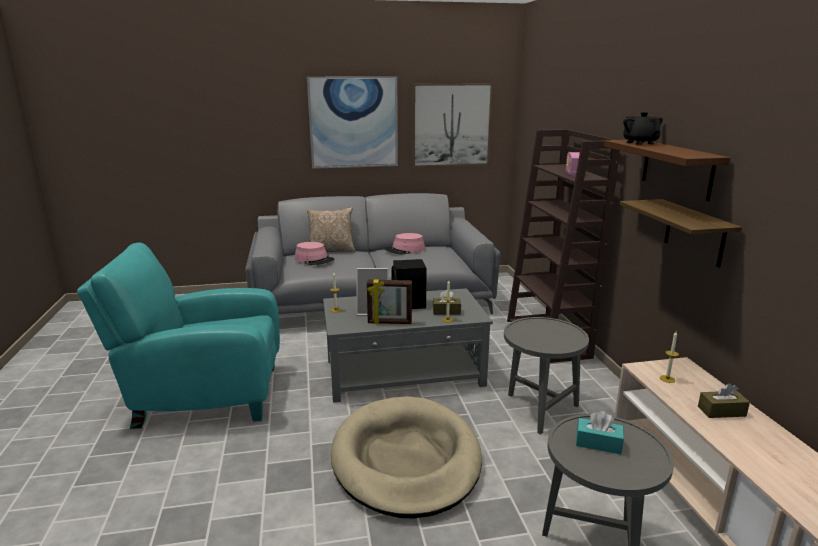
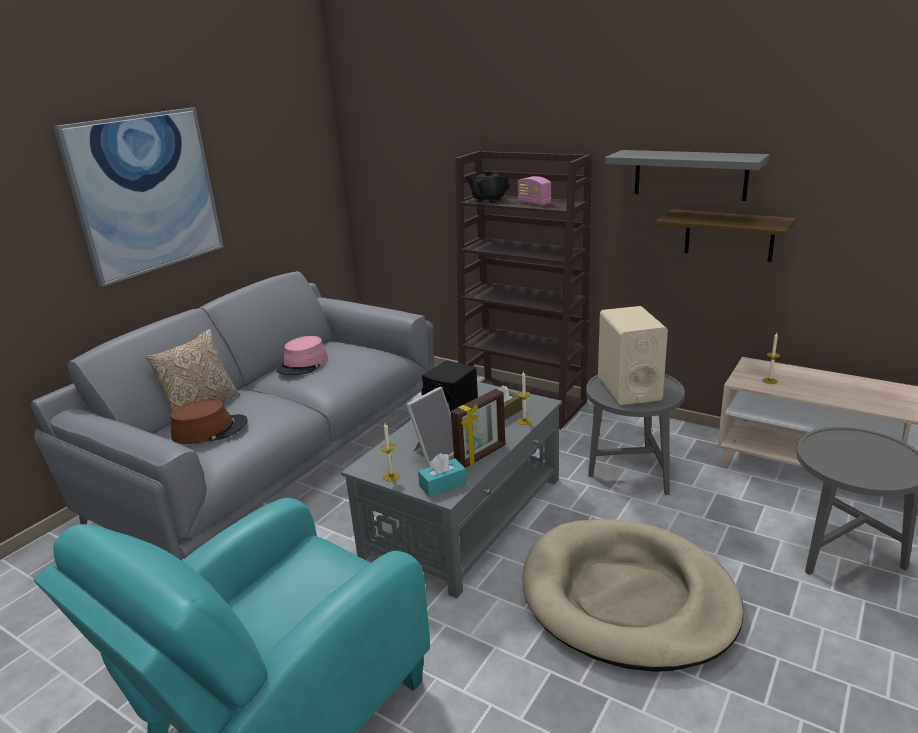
camera: 45 degrees left, 5 degrees up
pink hat [295,242,334,265] -> brown hat [171,400,248,444]
picture [412,83,493,167] -> none
turquoise tissue box [576,411,624,454] -> turquoise tissue box moved to [418,453,467,497]
brown shelf [604,140,731,201] -> grey shelf [605,150,770,201]
black teapot [623,112,663,145] -> black teapot moved to [466,171,510,203]
brown tissue box [698,383,750,418] -> none
none -> beige speaker [598,306,668,405]

